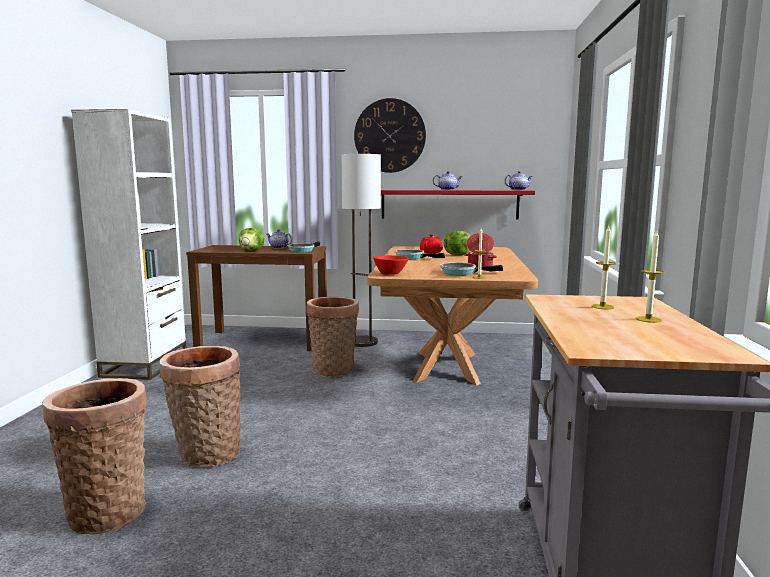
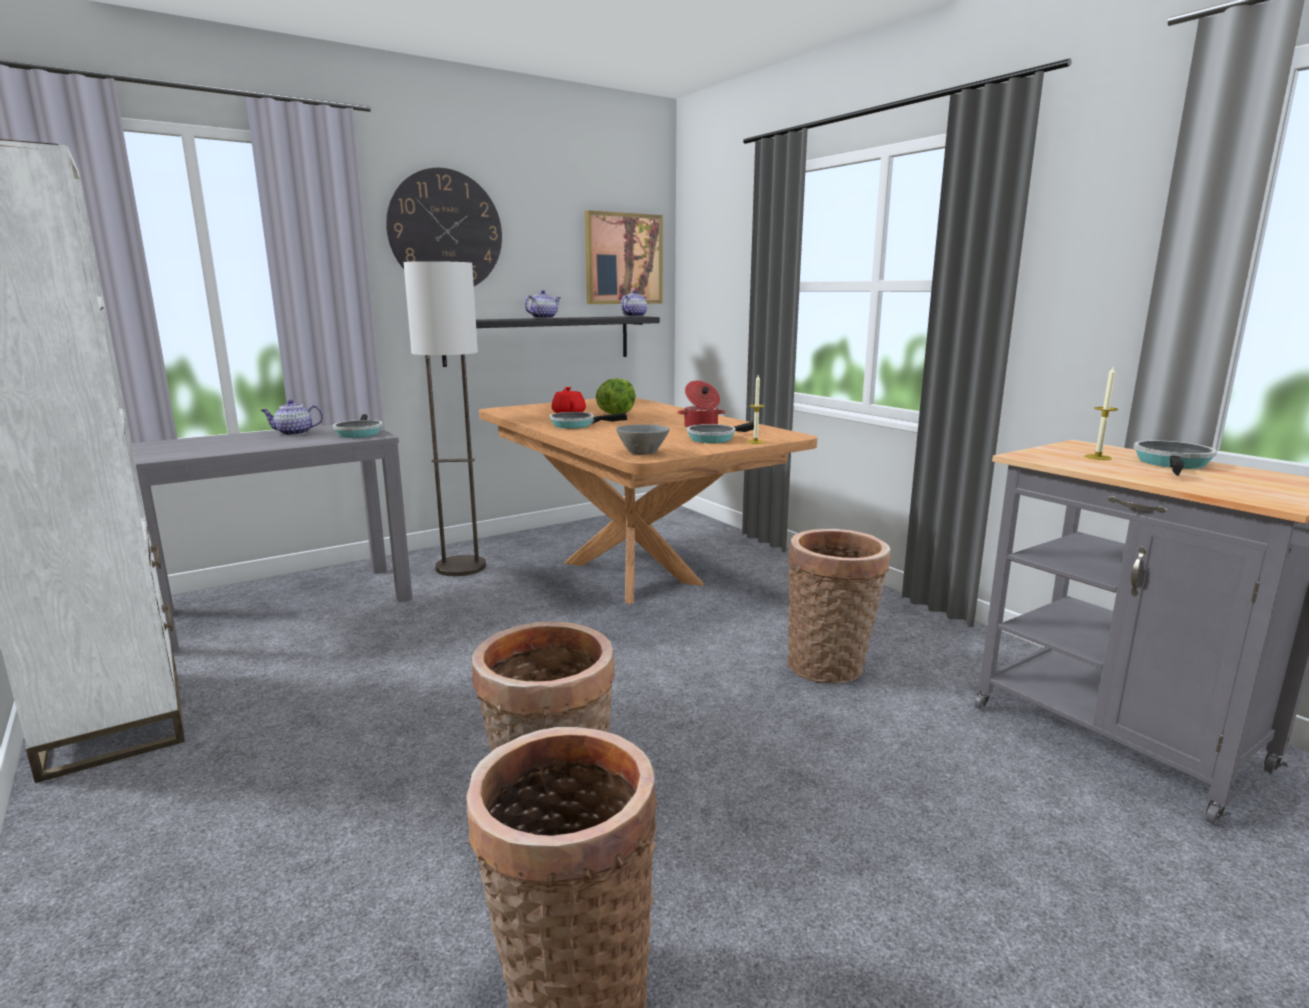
camera: 40 degrees left, 5 degrees up
brown console table [186,245,327,351] -> grey console table [132,425,413,652]
lettuce [239,228,264,251] -> none
basket [306,297,359,377] -> basket moved to [787,529,891,684]
red bowl [373,255,408,275] -> grey bowl [616,424,669,455]
red shelf [381,190,535,220] -> black shelf [442,316,660,367]
candle [635,230,664,323] -> frying pan [1133,440,1217,476]
none -> picture [585,210,663,304]

